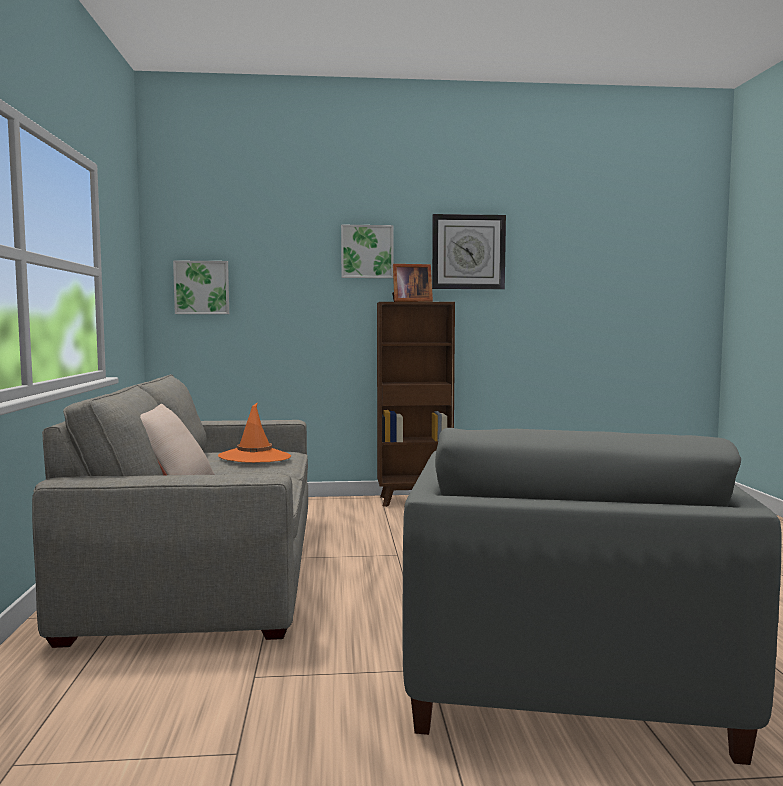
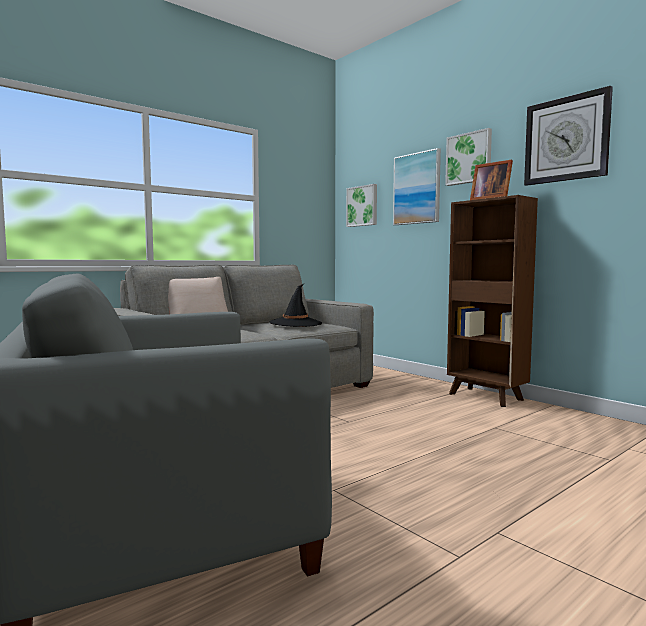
camera: 55 degrees right, 0 degrees up
orange hat [218,402,291,463] -> black hat [269,284,322,327]
none -> picture [393,148,441,225]

